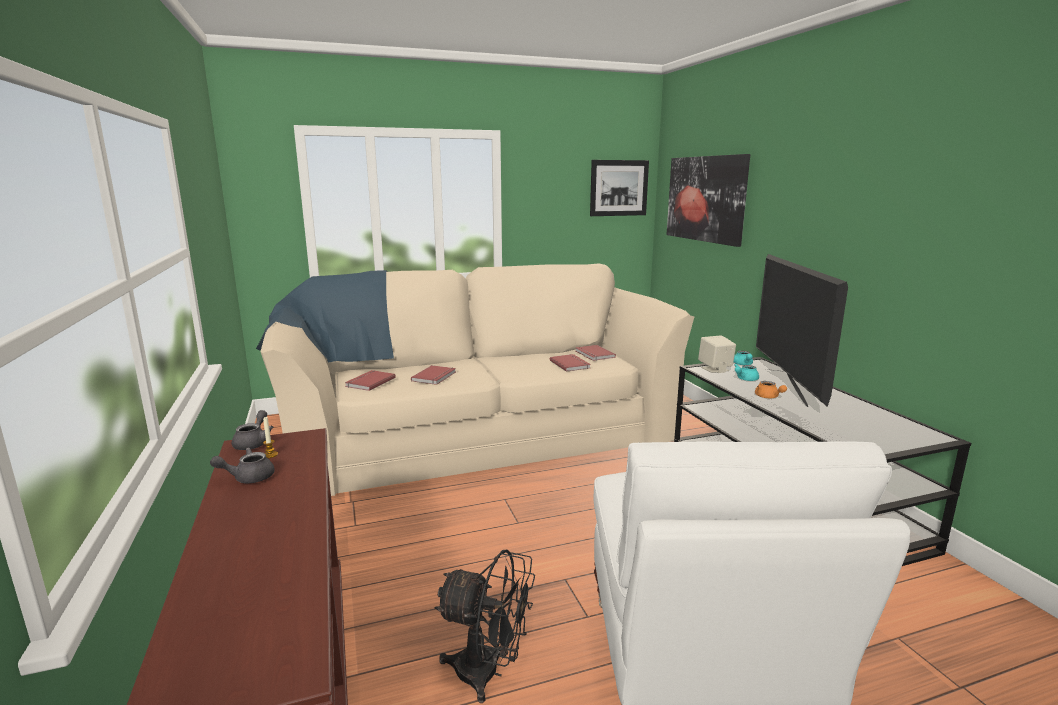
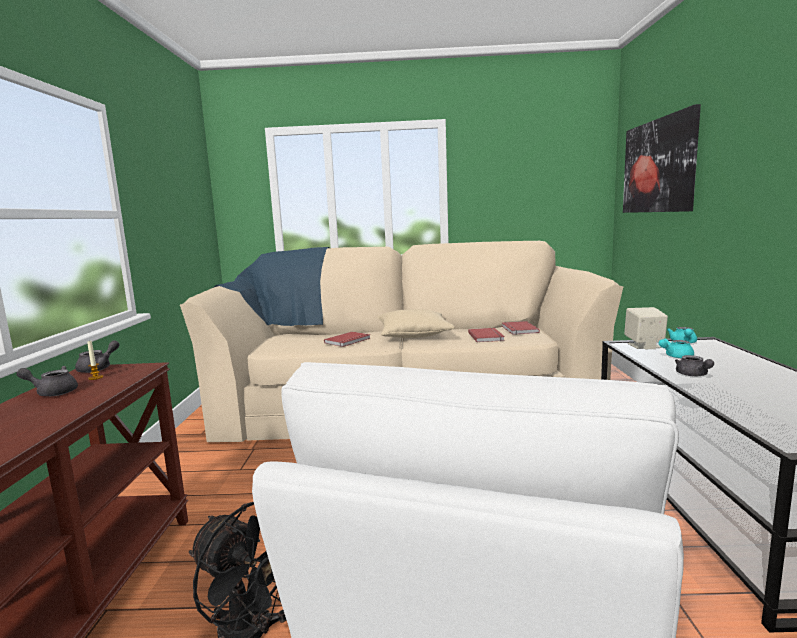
camera: 20 degrees right, 5 degrees down
red book [345,370,396,391] -> none
picture [590,160,649,216] -> none
orange teapot [755,381,787,398] -> grey teapot [675,355,714,377]
television [756,254,848,407] -> none
none -> beige pillow [378,309,455,338]

